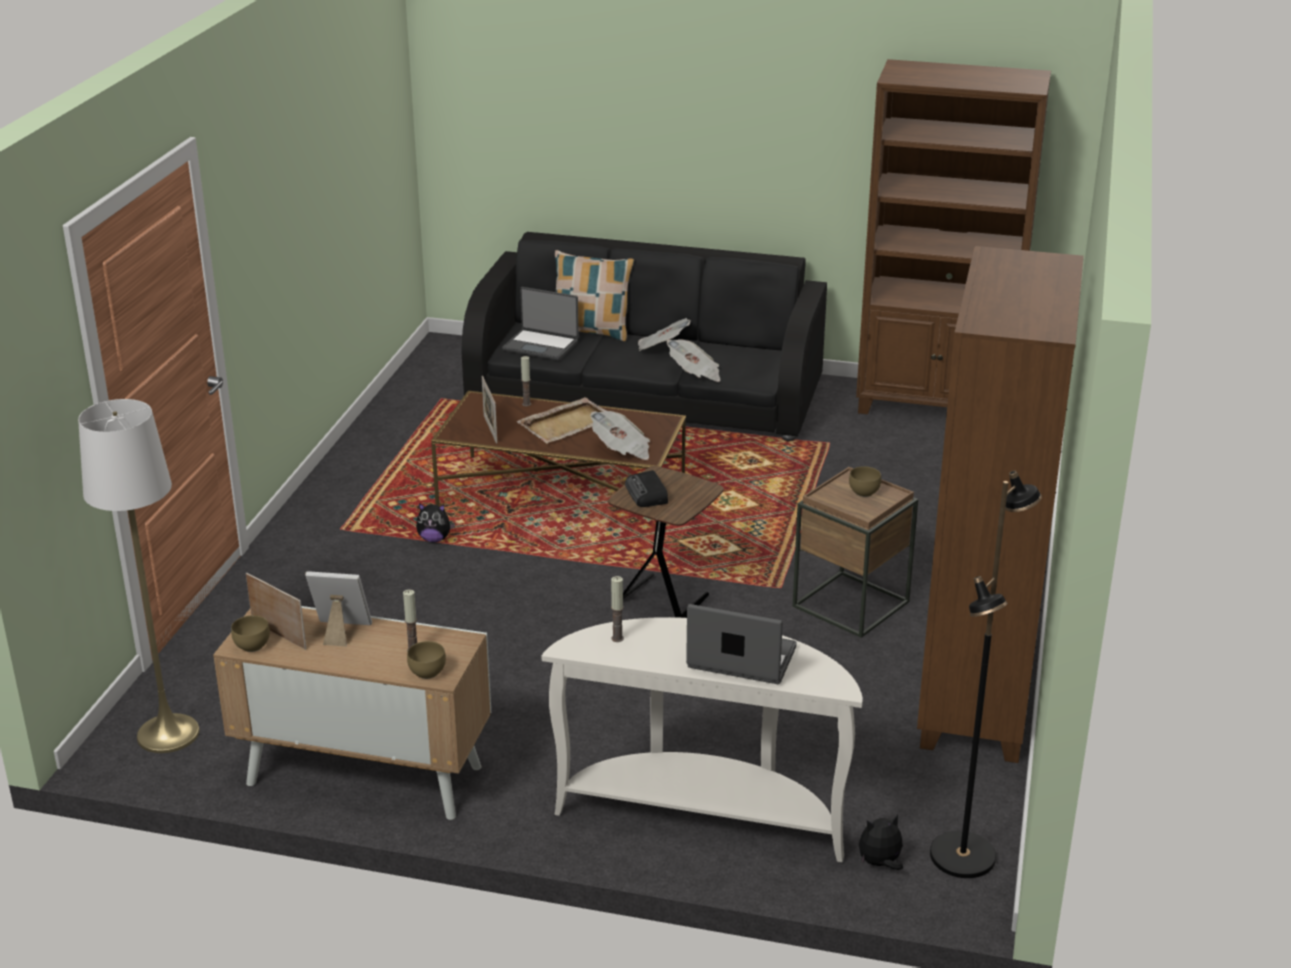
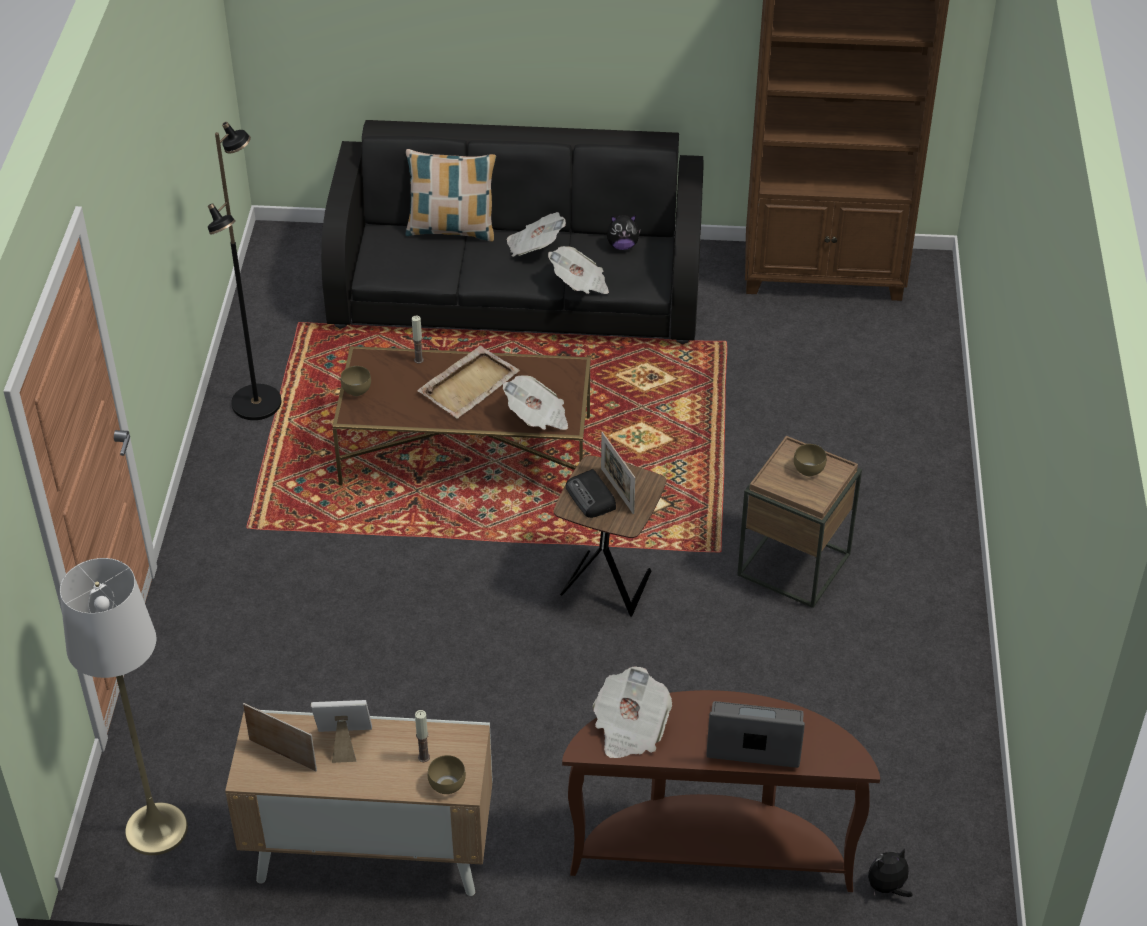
camera: 10 degrees left, 15 degrees up
brown bowl [231,615,270,652] -> brown bowl moved to [341,366,371,396]
plush toy [416,503,455,542] -> plush toy moved to [607,215,641,250]
picture frame [482,376,497,443] -> picture frame moved to [601,432,635,514]
laptop [502,287,579,361] -> none
white console table [542,617,863,862] -> brown console table [562,690,880,892]
candle [611,576,624,642] -> newspaper [593,667,672,758]
brown bookcase [917,246,1084,763] -> none
black floor lamp [930,471,1042,878] -> black floor lamp moved to [208,122,282,420]

